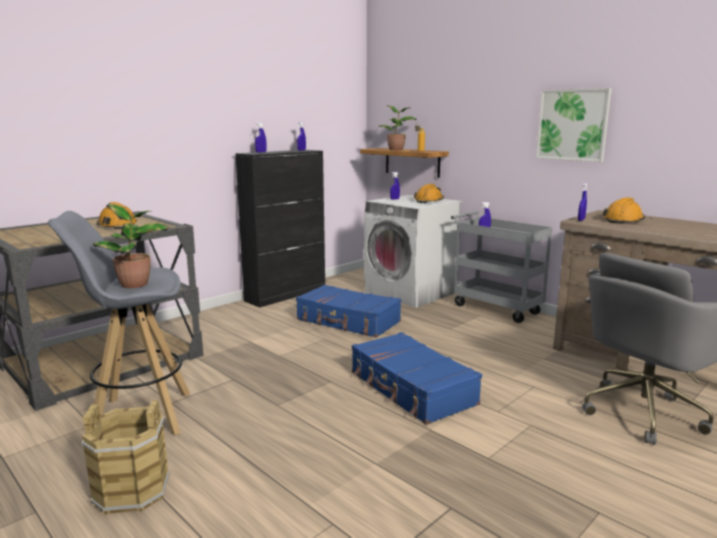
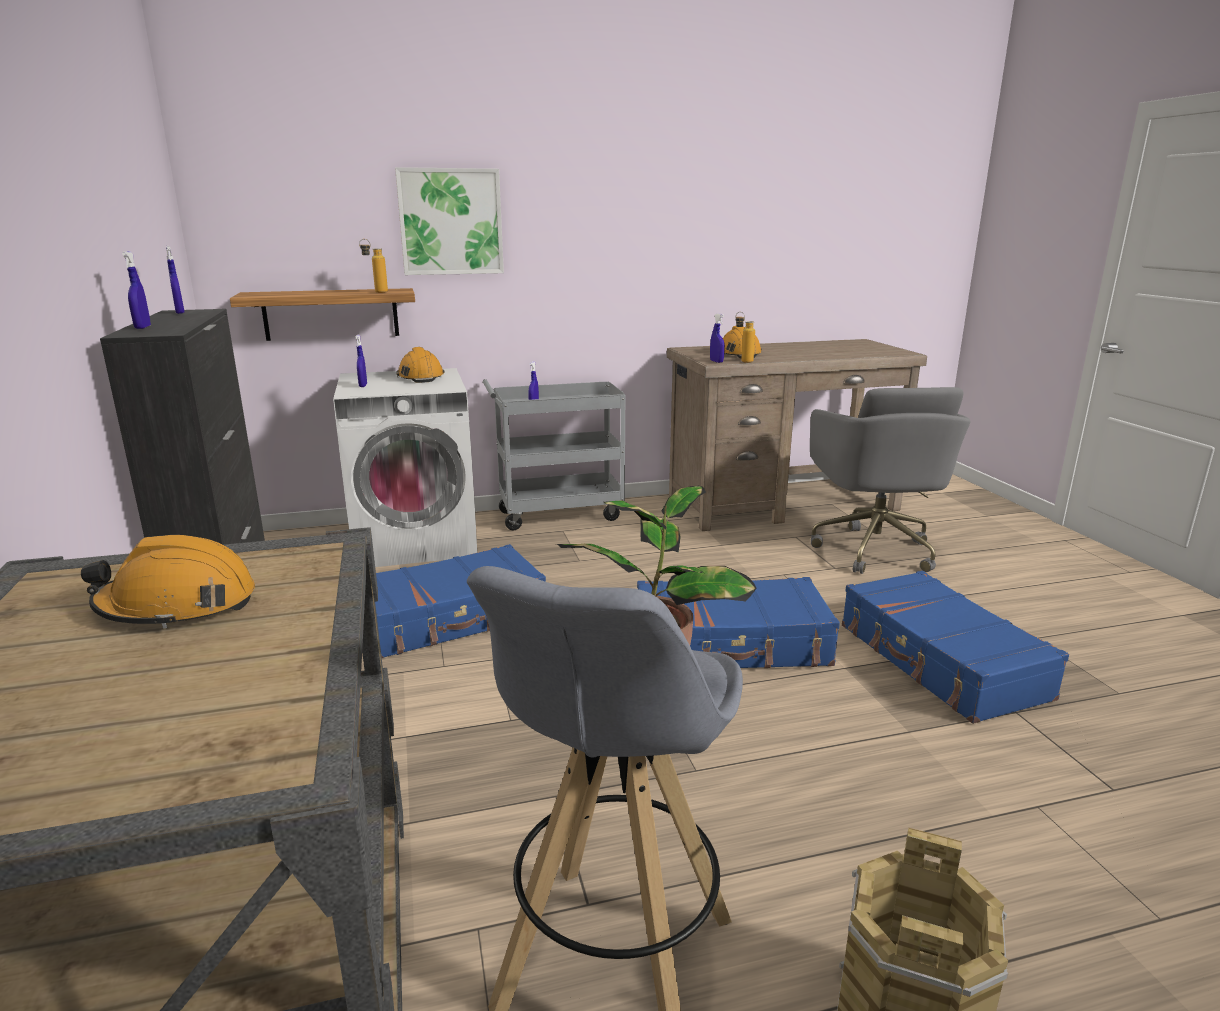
camera: 60 degrees left, 5 degrees up
potted plant [378,105,417,150] -> none
picture [536,88,612,162] -> picture moved to [395,167,504,275]
none -> bottle [736,312,755,363]
none -> blue suitcase [842,571,1069,724]

